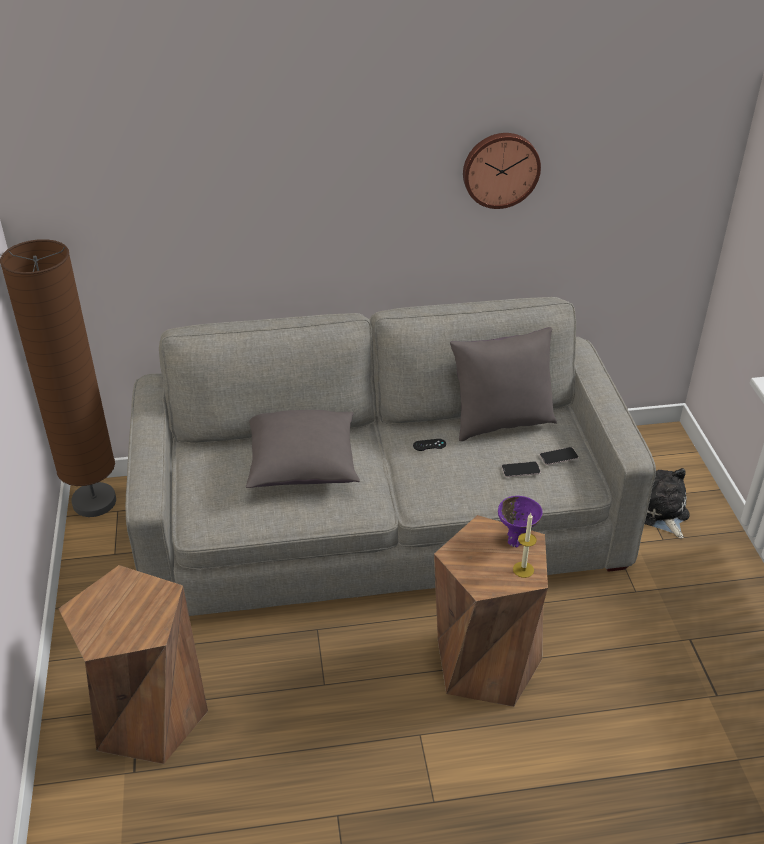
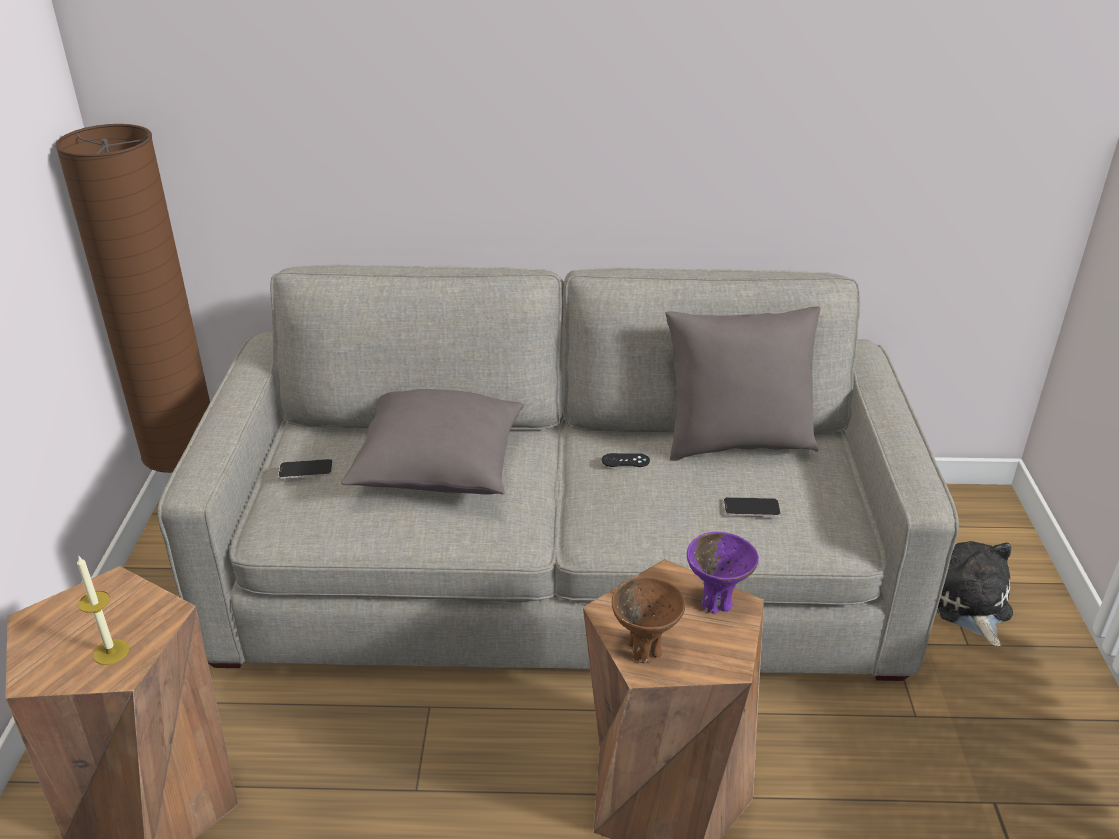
camera: 10 degrees right, 5 degrees down
wall clock [463,133,541,209] -> none
candle [513,513,537,578] -> candle moved to [77,556,129,665]
phone [540,447,579,465] -> phone moved to [278,459,333,479]
none -> brown bowl [612,576,685,663]

